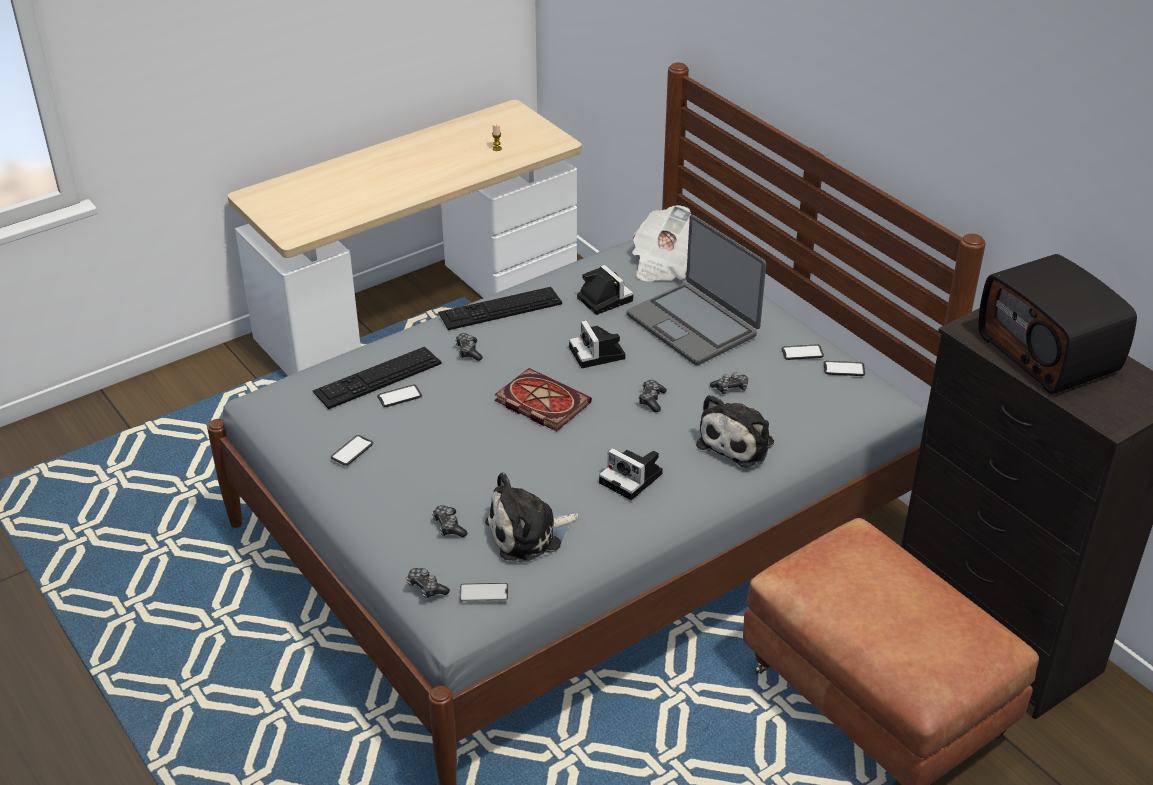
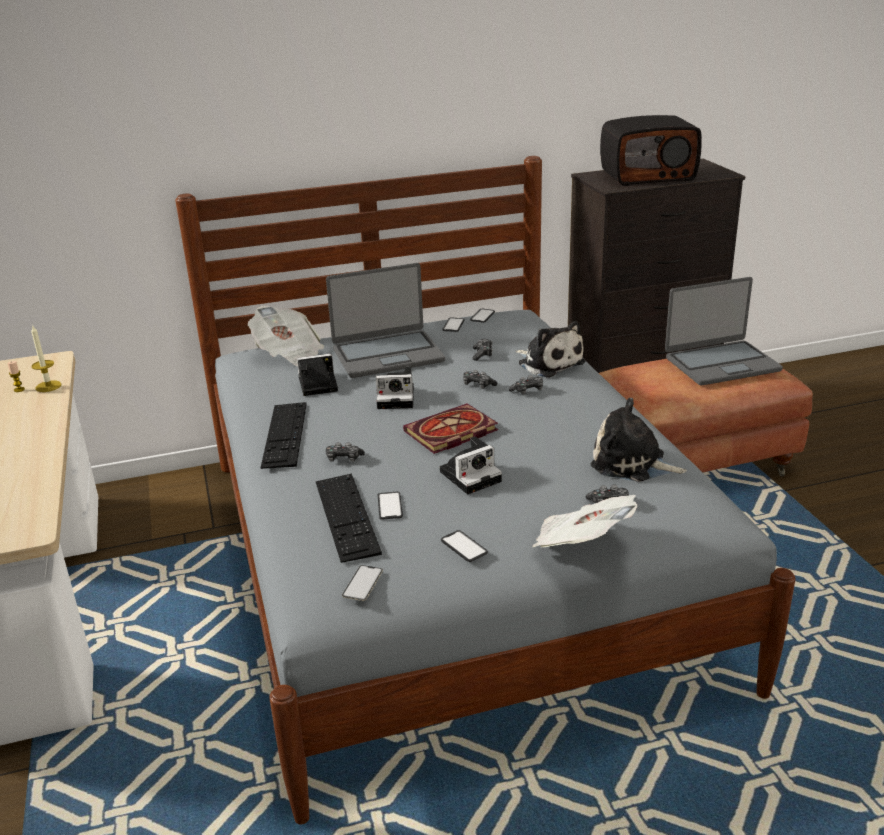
camera: 70 degrees left, 10 degrees down
game controller [407,568,450,599] -> game controller moved to [508,375,543,394]
phone [460,583,508,602] -> phone moved to [342,565,383,601]
plush toy [485,472,579,563] -> plush toy turned 120 degrees clockwise [591,398,687,482]
camera [599,448,663,500] -> camera moved to [440,436,502,494]
none -> candle [31,324,61,392]
none -> newspaper [533,495,637,547]
none -> laptop [665,277,783,386]

